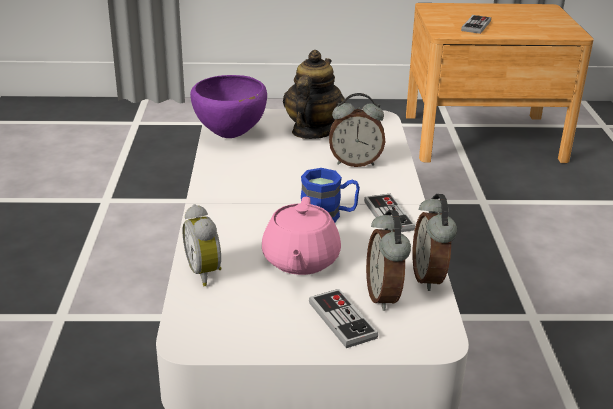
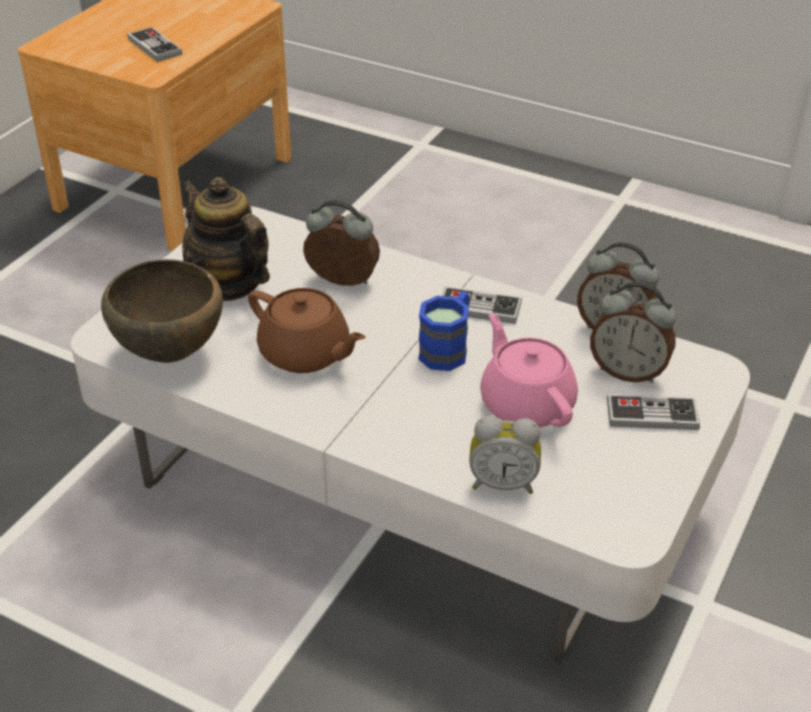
camera: 60 degrees left, 10 degrees up
purple bowl [190,75,267,138] -> brown bowl [101,259,223,363]
pink teapot [262,197,341,275] -> pink teapot turned 150 degrees counterclockwise [480,313,578,427]
alarm clock [329,93,386,167] -> alarm clock turned 105 degrees counterclockwise [303,200,380,286]
none -> brown teapot [248,288,365,373]

